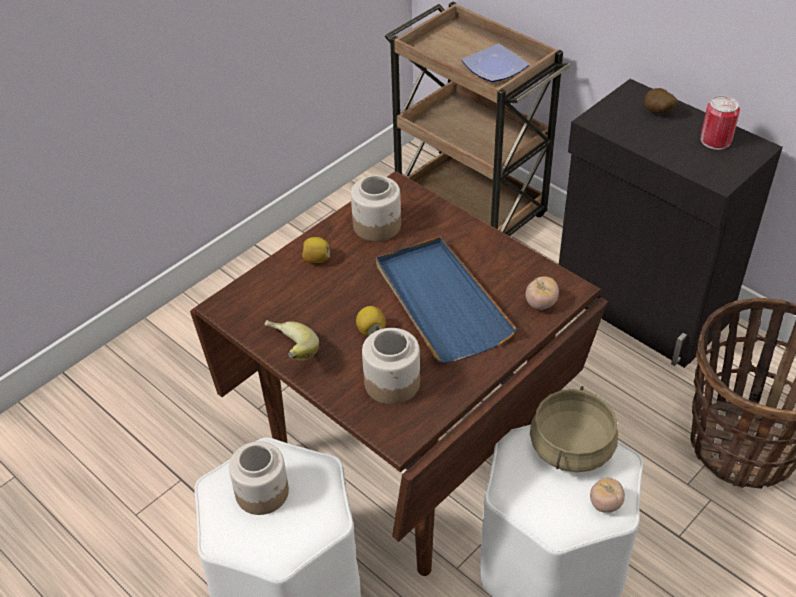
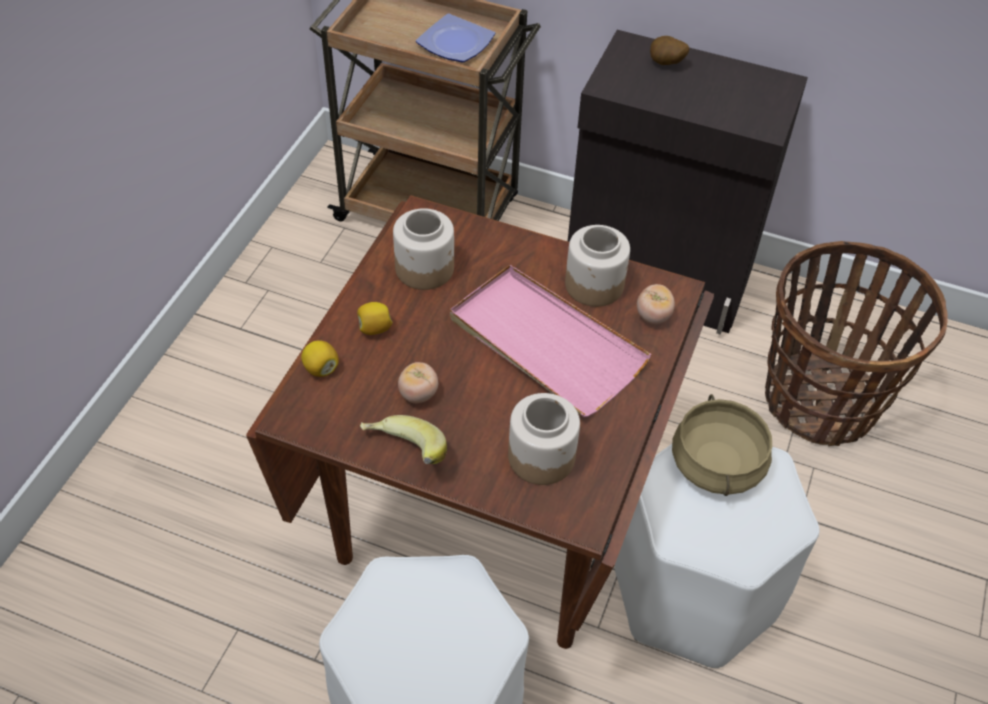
camera: 25 degrees left, 5 degrees up
jar [229,441,289,515] -> jar moved to [565,225,630,307]
lemon [356,306,386,336] -> lemon moved to [301,340,339,377]
blue tray [376,236,517,363] -> pink tray [450,265,652,417]
tomato [590,478,625,513] -> tomato moved to [398,362,438,403]
can [701,96,740,150] -> none

